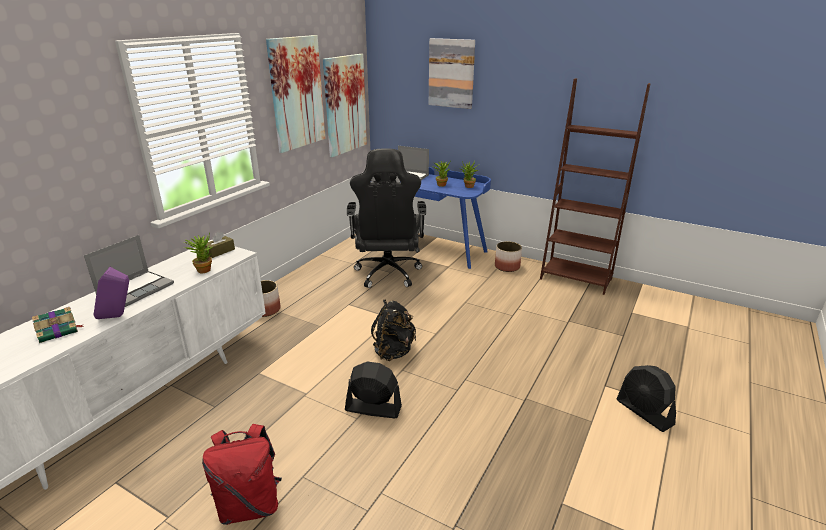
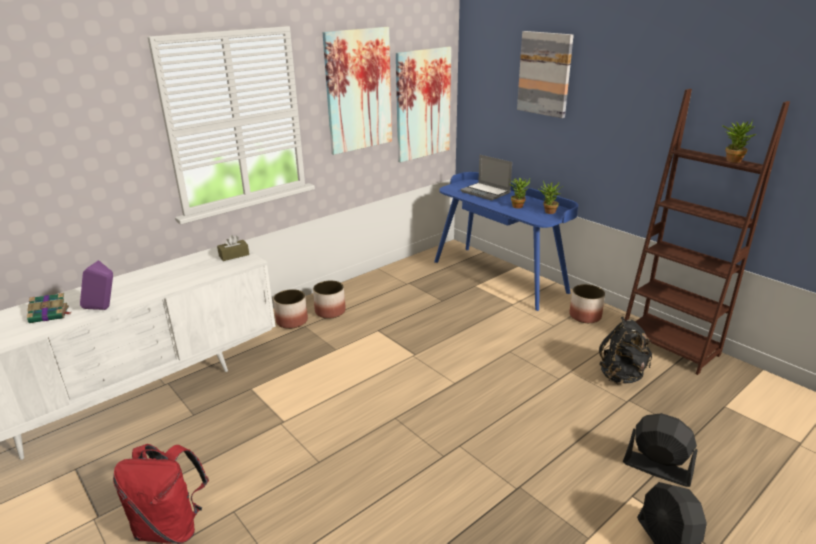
camera: 20 degrees right, 0 degrees up
laptop [84,235,174,307] -> none
potted plant [184,233,212,273] -> potted plant moved to [722,120,756,163]
black fan [345,362,402,418] -> black fan moved to [623,413,697,487]
black office chair [347,148,426,288] -> none
black backpack [371,299,416,361] -> black backpack moved to [599,317,652,385]
none -> planter [313,281,346,319]

